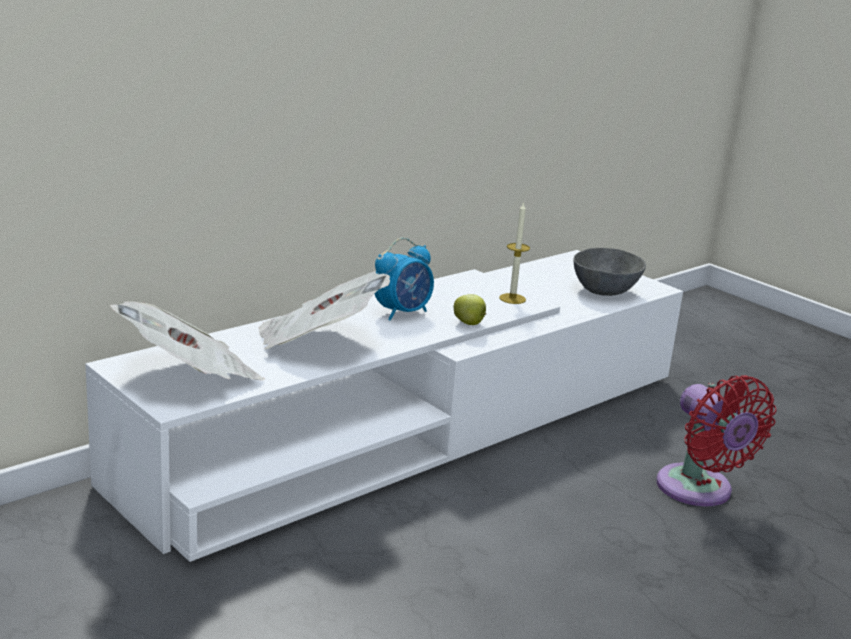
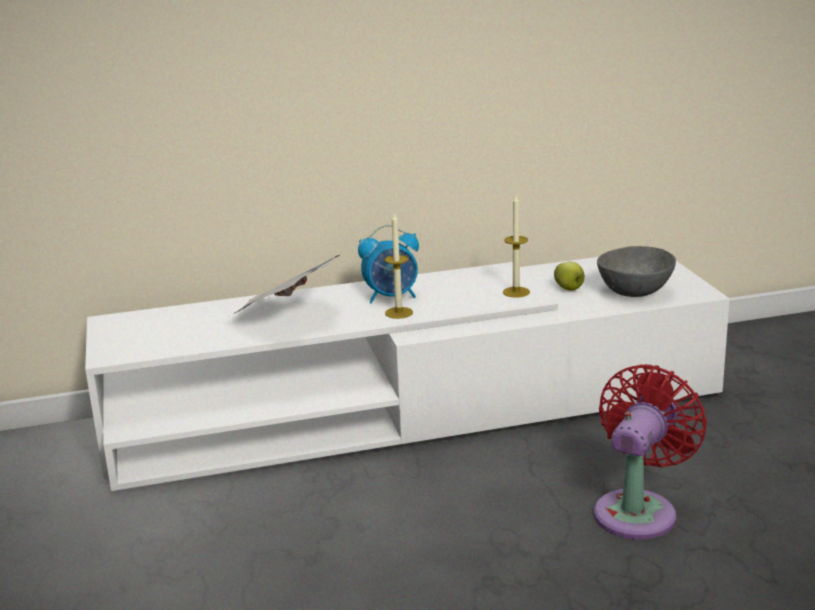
camera: 30 degrees right, 0 degrees up
newspaper [110,301,265,380] -> none
apple [453,294,487,325] -> apple moved to [554,262,585,291]
red fan [656,375,776,507] -> red fan turned 150 degrees counterclockwise [594,364,707,539]
none -> candle [384,213,413,319]

